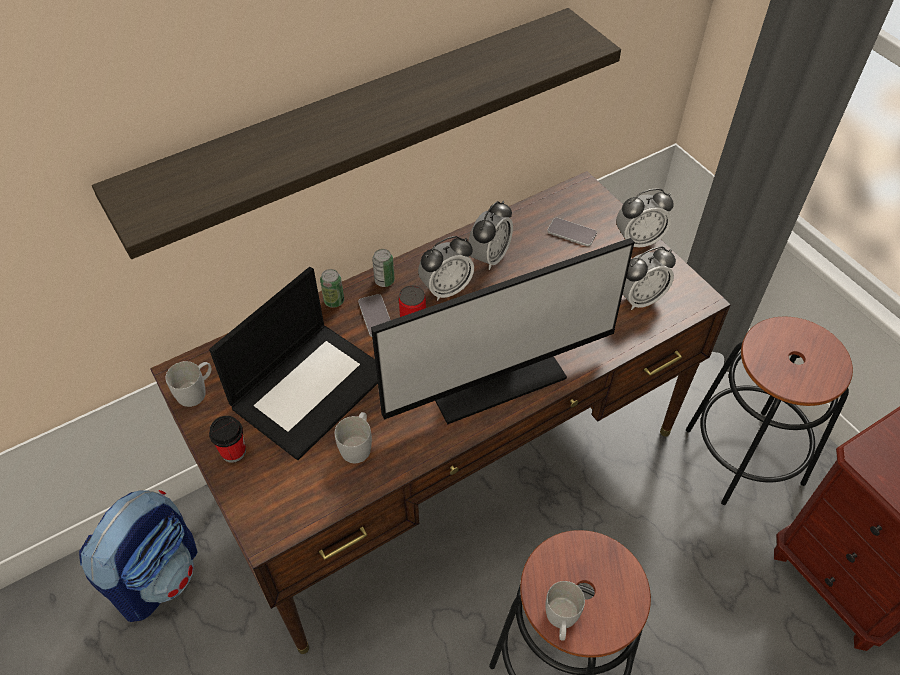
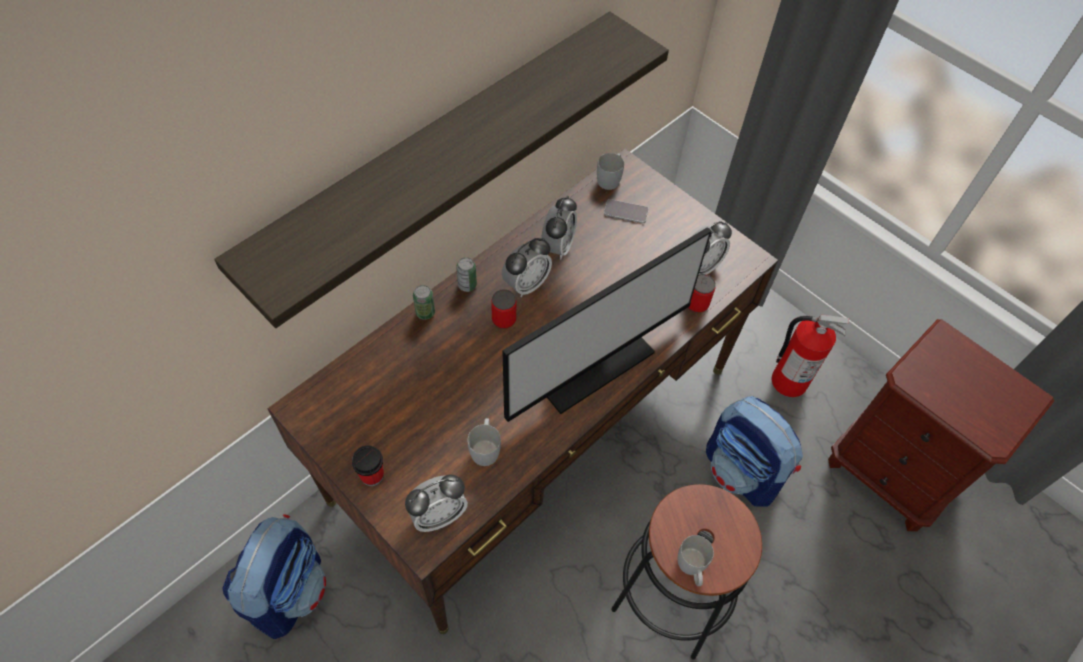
camera: 15 degrees left, 5 degrees up
white mug [166,361,212,407] -> white mug moved to [597,153,624,190]
laptop [209,267,378,460] -> none
phone [358,294,390,337] -> none
alarm clock [616,189,674,247] -> alarm clock moved to [405,474,468,532]
black stool [686,317,853,505] -> fire extinguisher [772,315,849,397]
none -> can [688,274,716,313]
none -> backpack [706,396,803,507]

